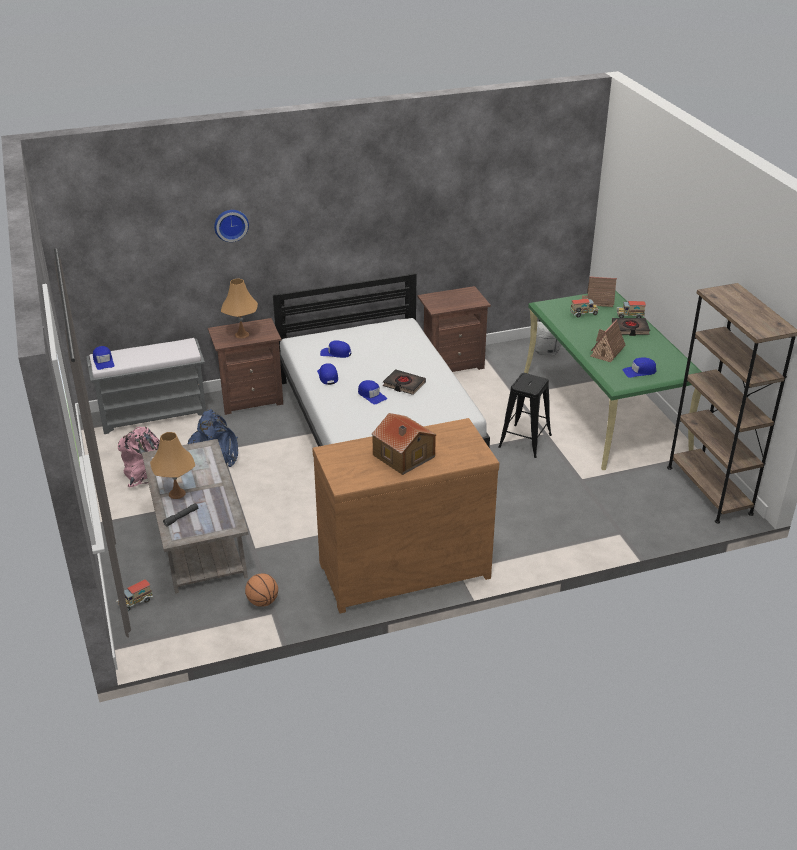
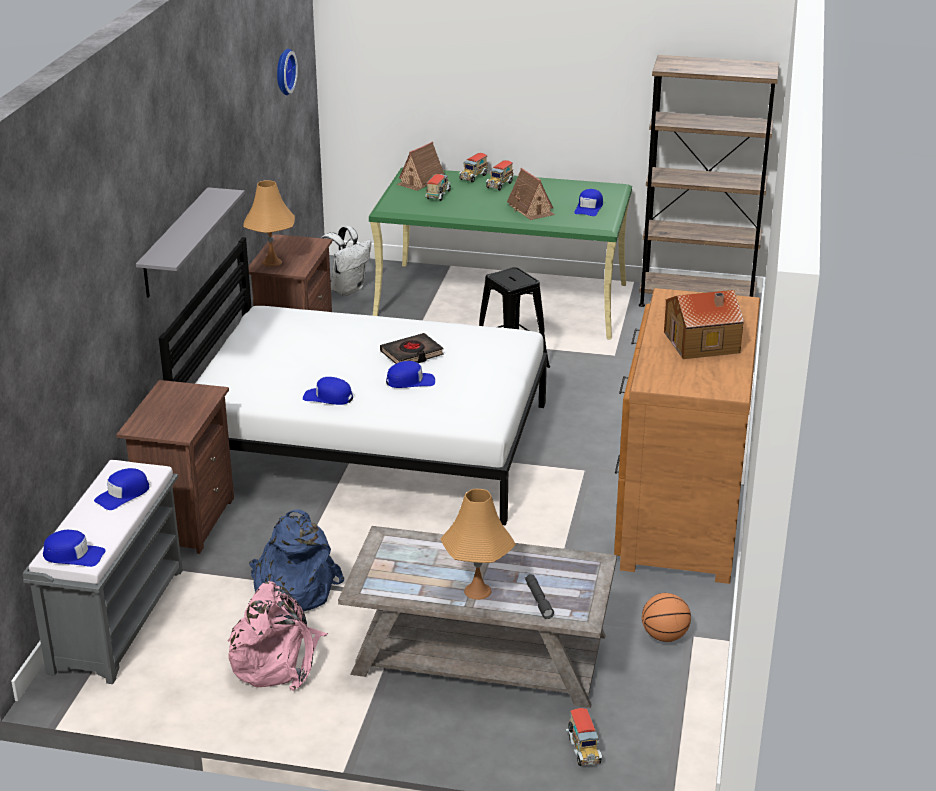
camera: 60 degrees left, 5 degrees down
wall clock [214,210,249,242] -> wall clock moved to [277,49,298,95]
orange table lamp [221,278,258,339] -> orange table lamp moved to [243,180,295,267]
blue cap [320,340,351,358] -> blue cap moved to [94,468,149,510]
black book [612,318,650,336] -> toy truck [486,160,514,191]
none -> grey shelf [136,187,245,298]

